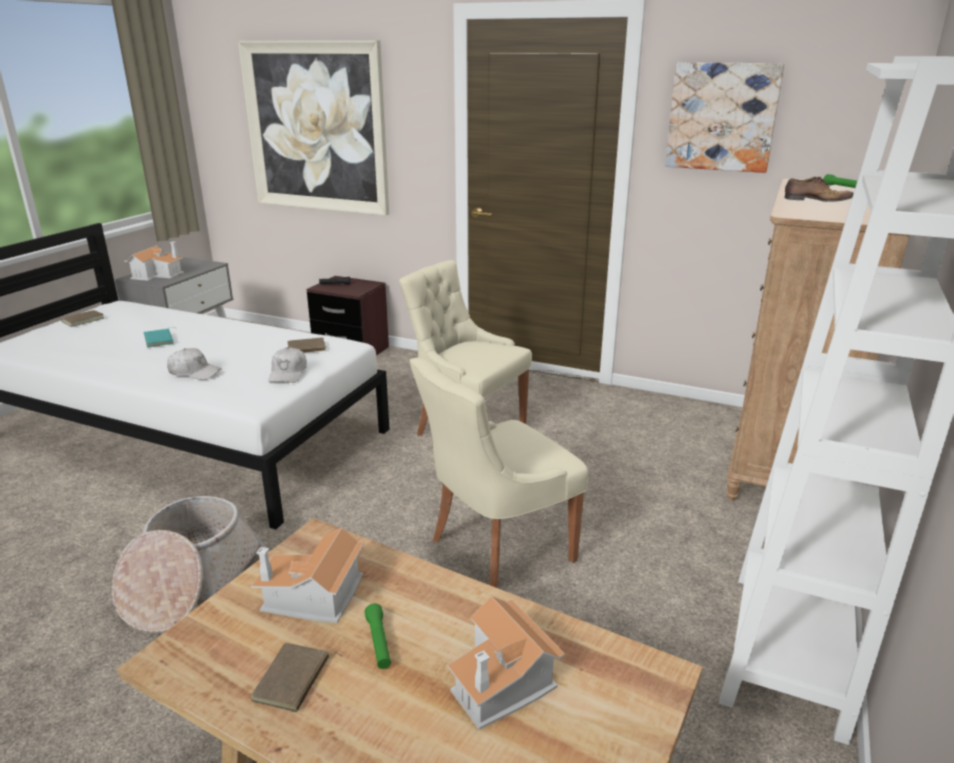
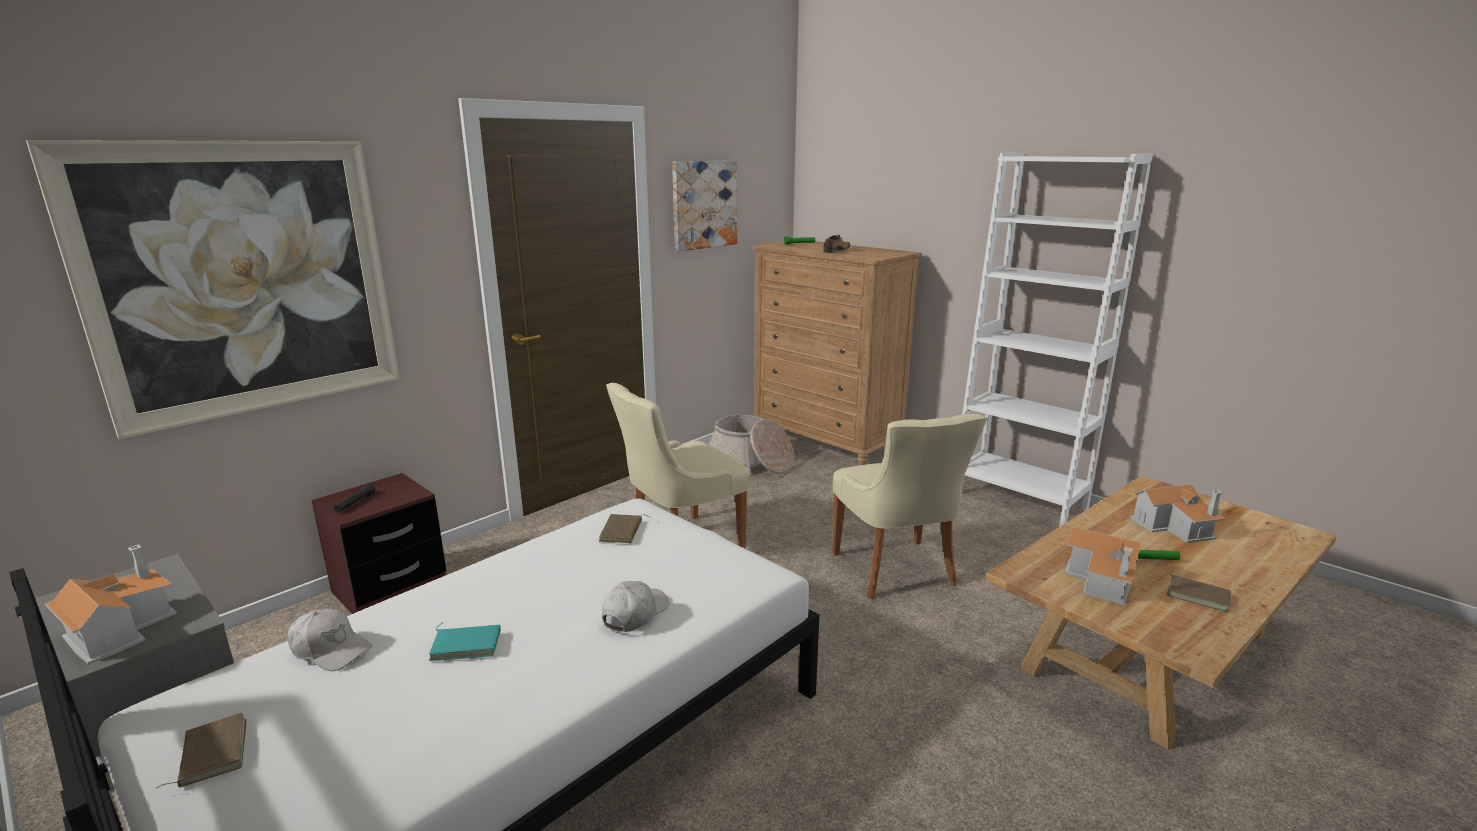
camera: 70 degrees left, 5 degrees down
basket [112,496,266,633] -> basket moved to [708,415,795,475]
white cap [268,347,307,383] -> white cap moved to [287,609,372,671]

